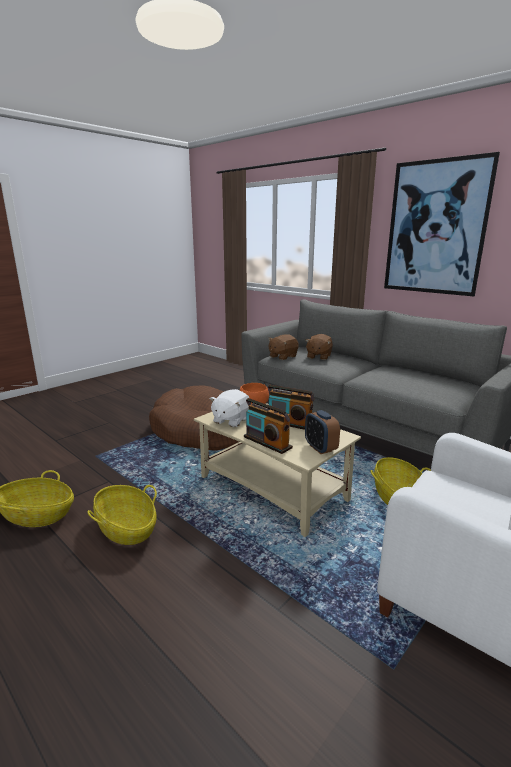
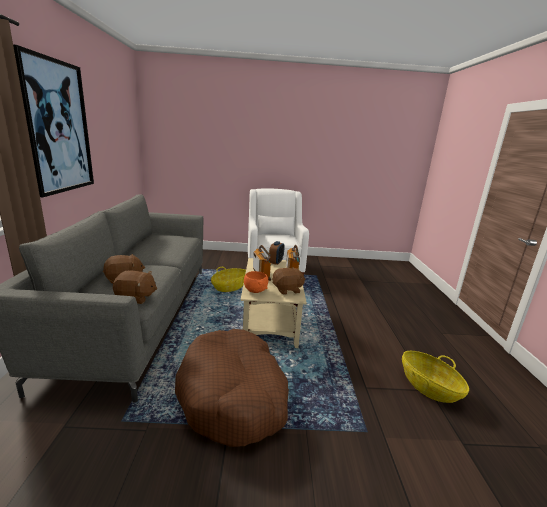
camera: 135 degrees left, 0 degrees up
basket [87,485,157,545] -> none
white plush toy [210,389,249,427] -> brown plush toy [272,267,306,295]

